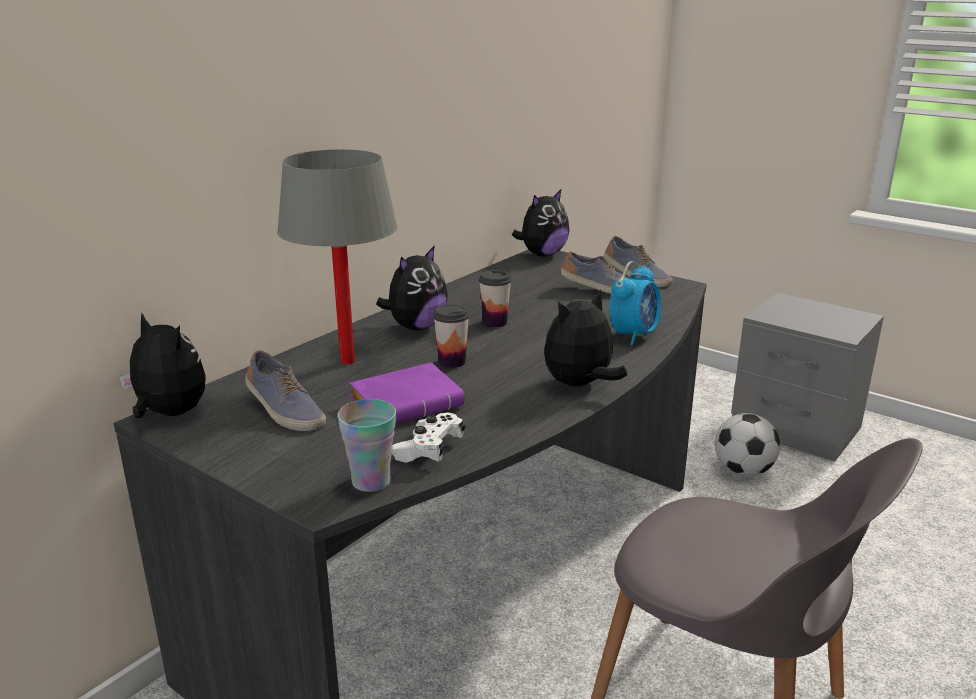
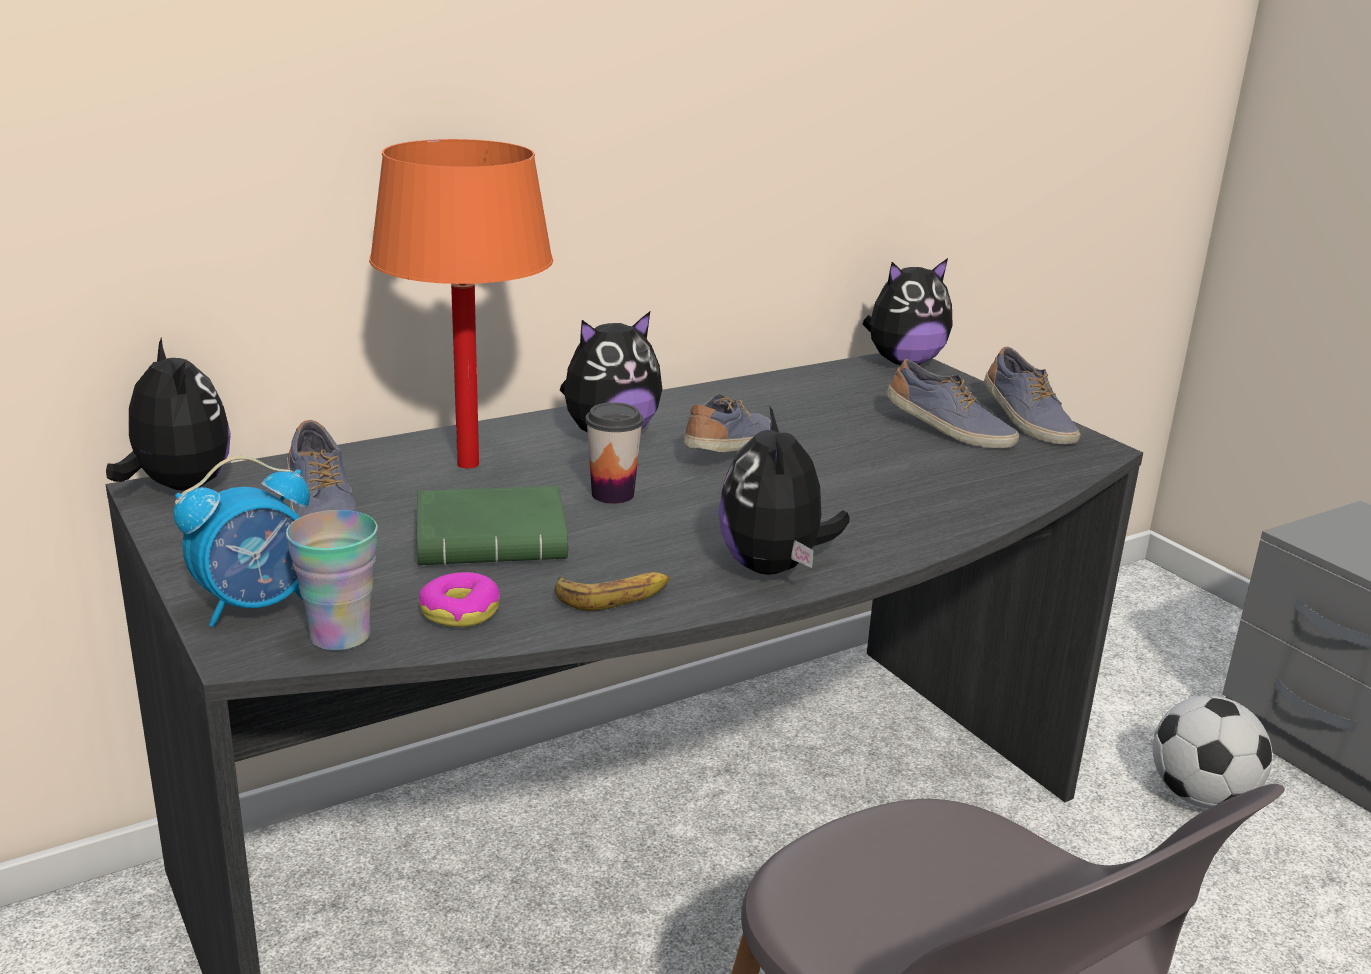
camera: 20 degrees right, 0 degrees up
grey table lamp [277,149,398,364] -> orange table lamp [369,139,553,469]
purple book [349,362,465,424] -> green book [417,486,568,565]
white game controller [392,412,465,463] -> donut [419,572,500,627]
cup [479,270,512,328] -> shoe [683,394,771,452]
plush toy [544,289,627,386] -> plush toy turned 75 degrees counterclockwise [718,405,850,575]
alarm clock [610,261,661,346] -> alarm clock moved to [173,456,310,627]
none -> banana [555,572,670,611]

